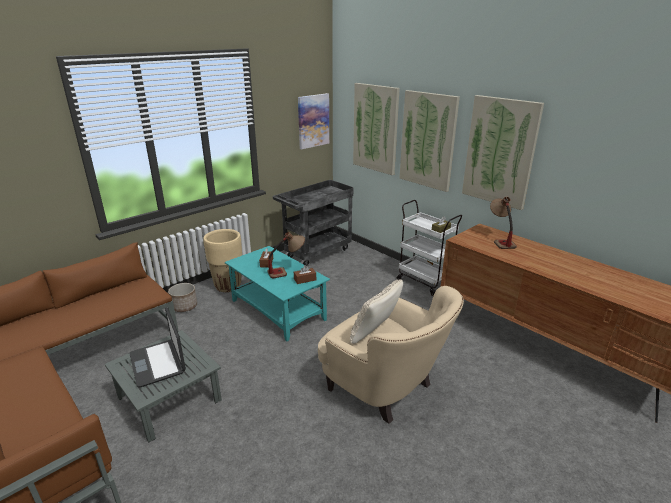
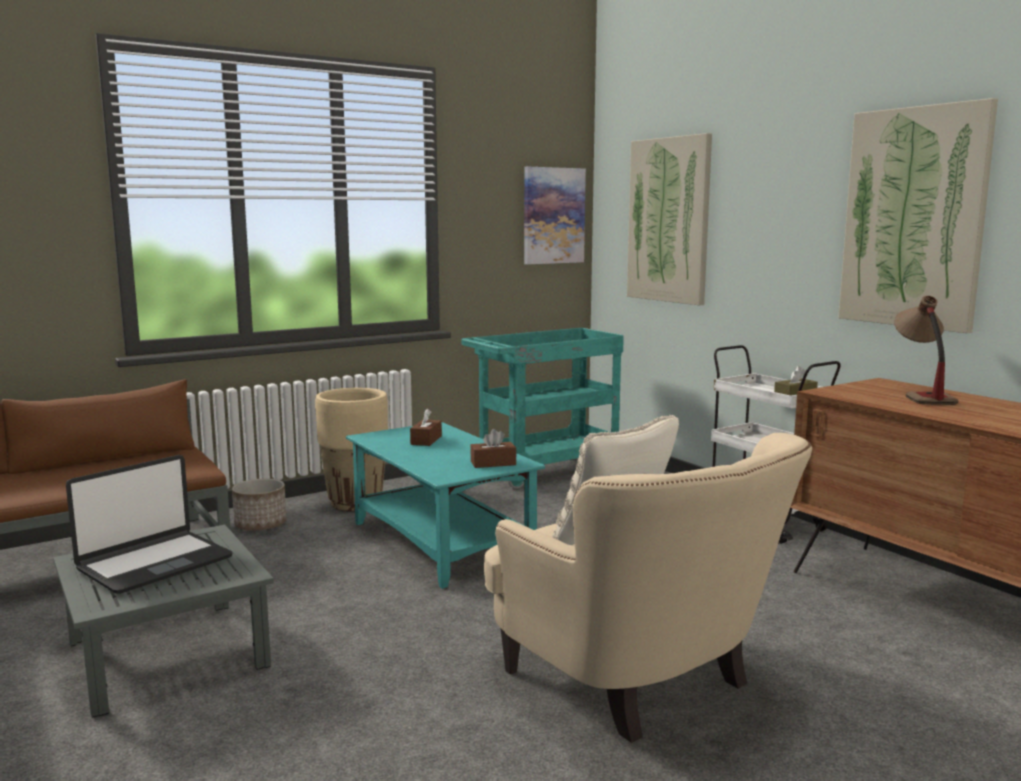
camera: 10 degrees right, 15 degrees down
laptop [129,307,186,387] -> laptop turned 120 degrees counterclockwise [66,455,232,594]
table lamp [267,232,305,278] -> none
black cart [273,180,353,266] -> turquoise cart [461,328,624,489]
picture [399,90,460,192] -> none

